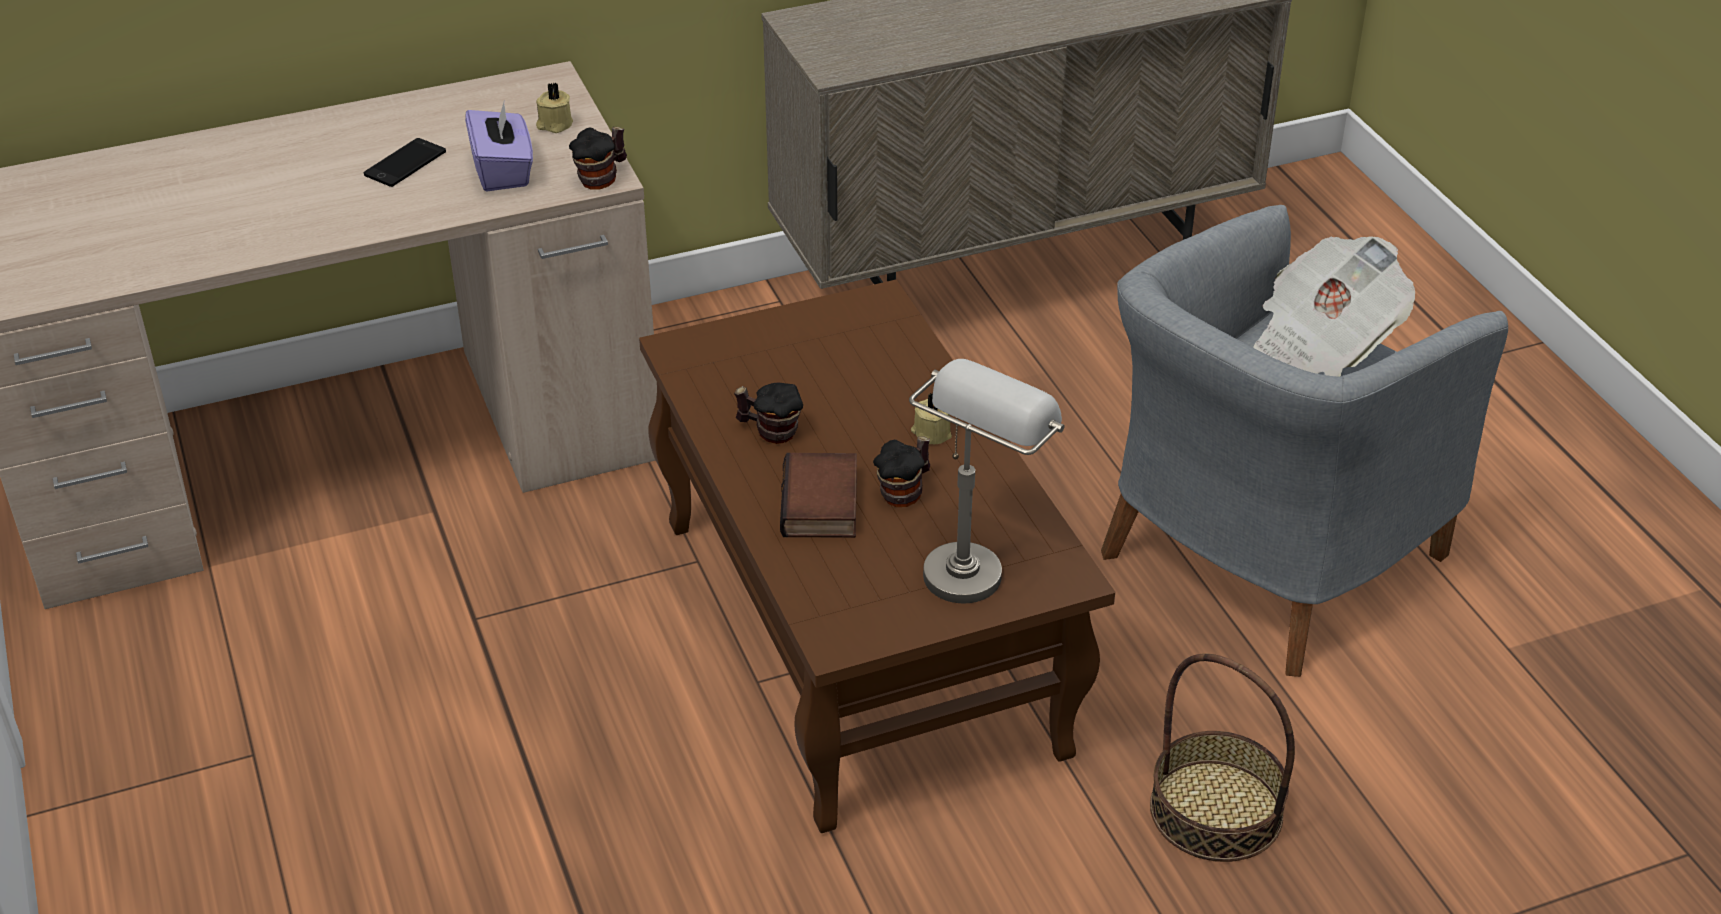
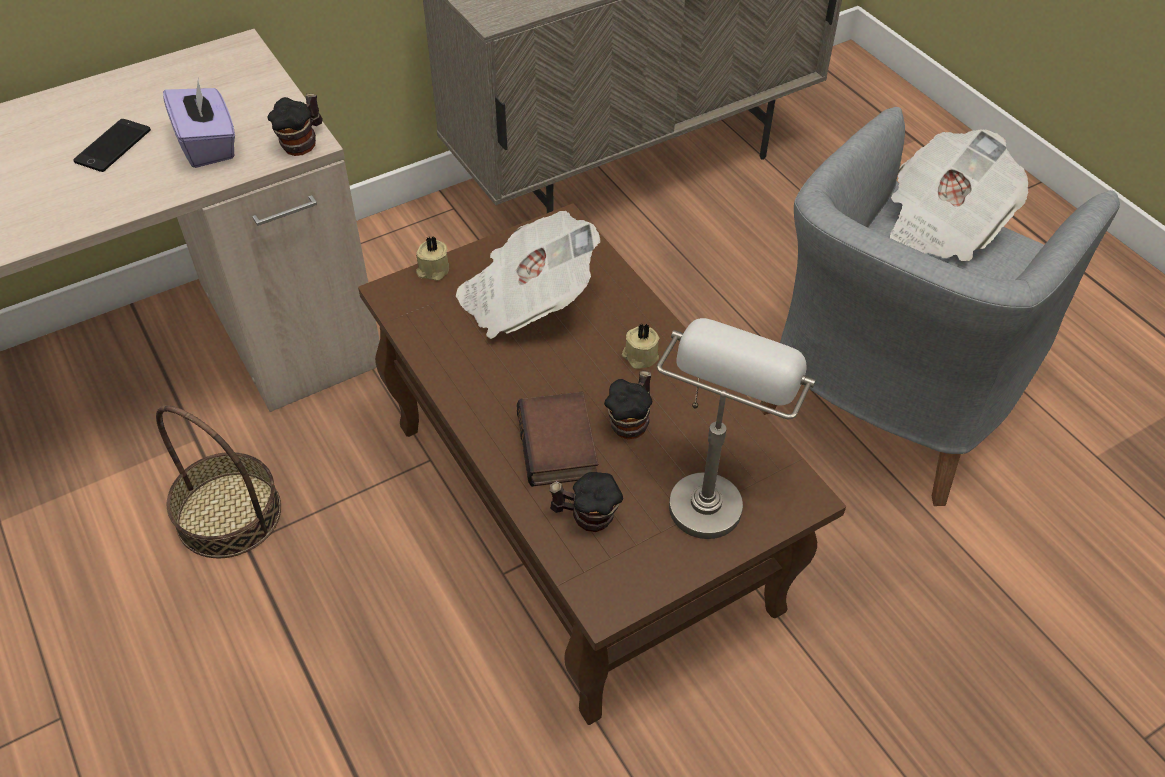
camera: 10 degrees left, 10 degrees up
beige candle [536,82,573,133] -> beige candle moved to [416,236,449,281]
mug [734,383,803,444] -> mug moved to [549,472,623,532]
basket [1150,653,1295,862] -> basket moved to [156,405,281,558]
none -> newspaper [456,211,601,339]

